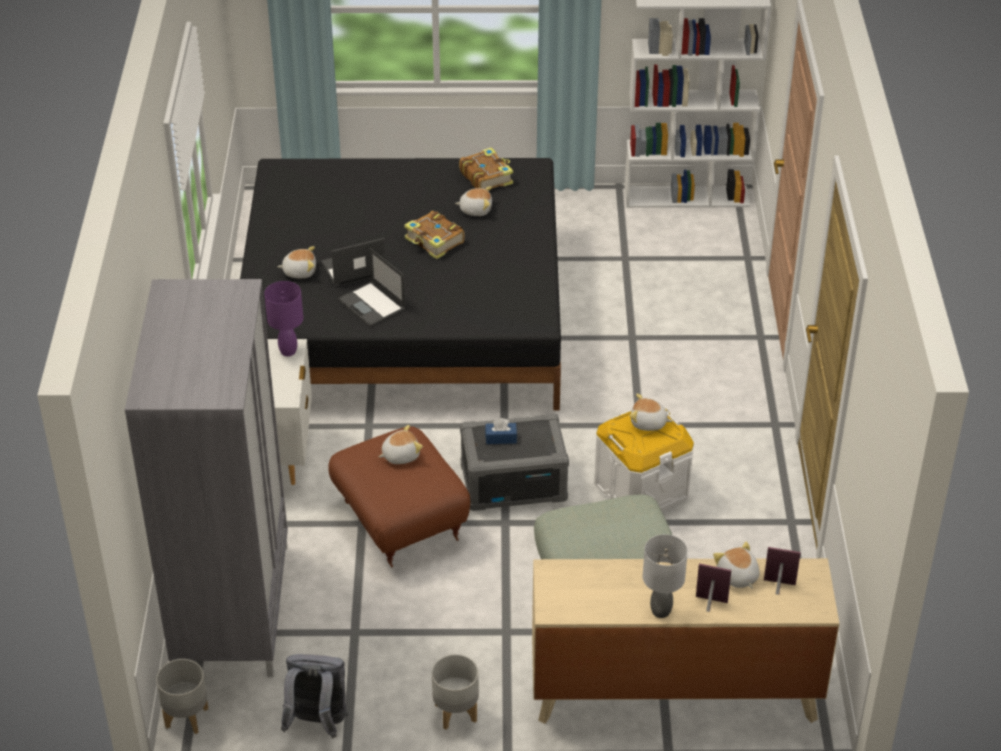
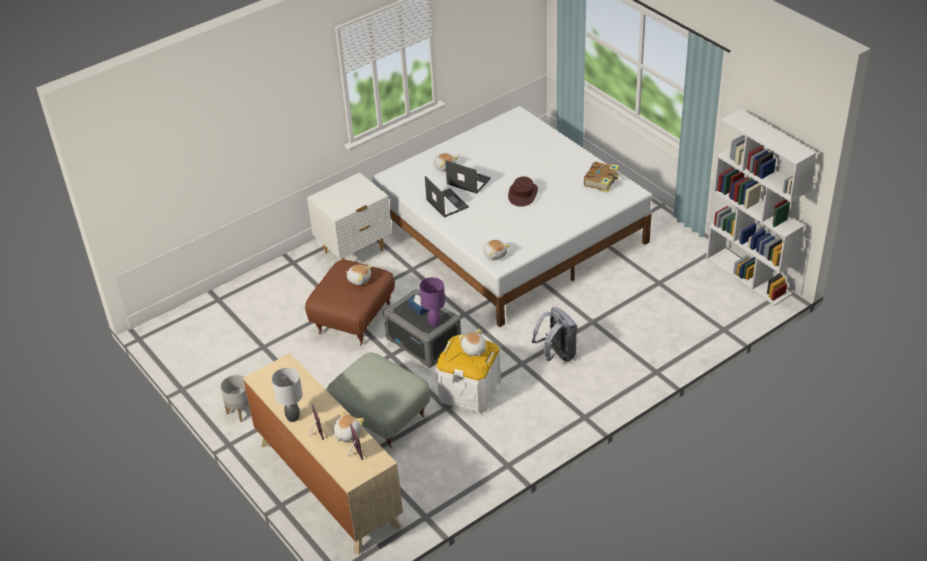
camera: 55 degrees right, 0 degrees up
grey wardrobe [125,279,288,677] -> none
grey planter [156,659,208,734] -> none
black bed [240,158,561,410] -> white bed [372,106,652,328]
purple table lamp [264,281,303,356] -> purple table lamp moved to [420,277,445,327]
grey backpack [281,654,348,739] -> grey backpack moved to [532,307,578,362]
laptop [338,248,406,327] -> laptop turned 135 degrees clockwise [425,176,469,218]
book [404,211,465,259] -> brown hat [508,177,538,207]
plush toy [455,186,492,216] -> plush toy moved to [483,240,510,260]

